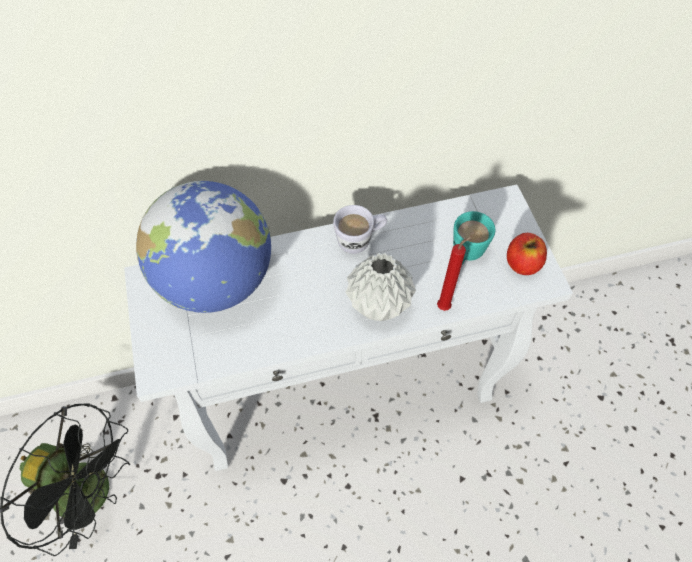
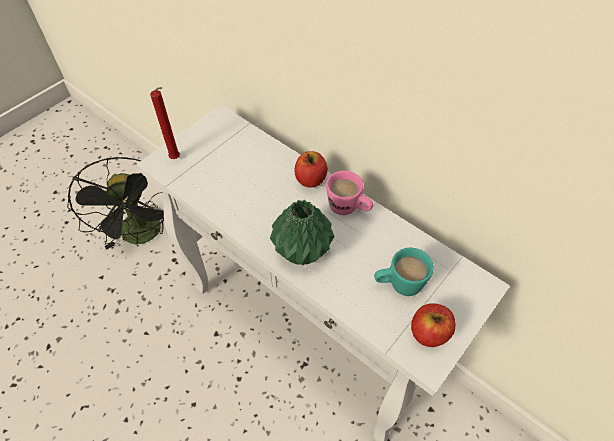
camera: 55 degrees right, 5 degrees down
globe [136,181,271,313] -> none
white mug [333,205,387,254] -> pink mug [326,171,373,215]
grey vase [345,253,416,321] -> green vase [270,200,335,265]
red candle [437,236,473,311] -> red candle moved to [150,87,180,159]
none -> apple [294,151,328,188]

